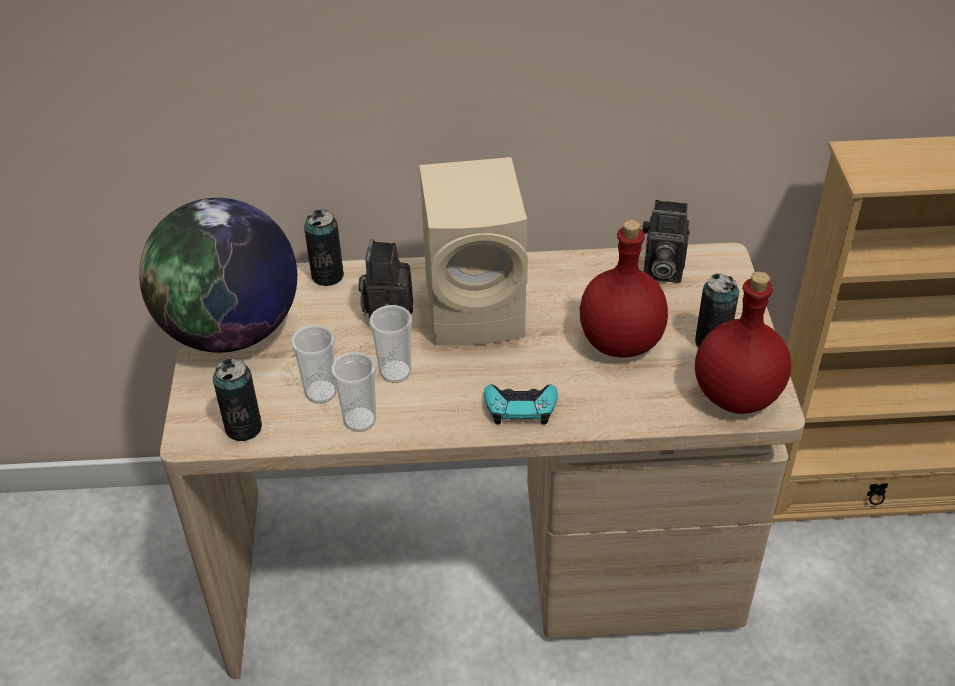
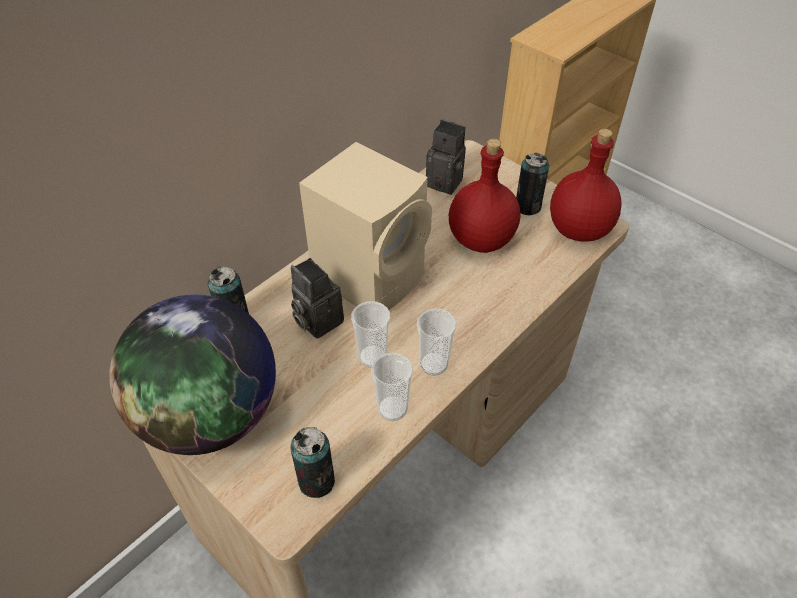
camera: 45 degrees left, 5 degrees up
cup [291,325,337,404] -> cup moved to [417,308,457,376]
turquoise game controller [484,384,558,425] -> none
camera [642,200,690,283] -> camera turned 120 degrees counterclockwise [426,119,466,195]

